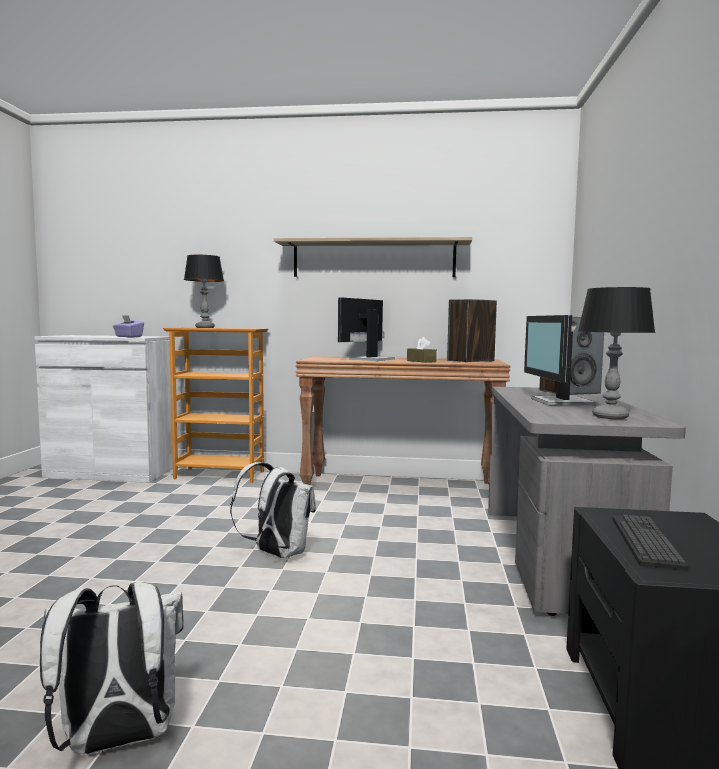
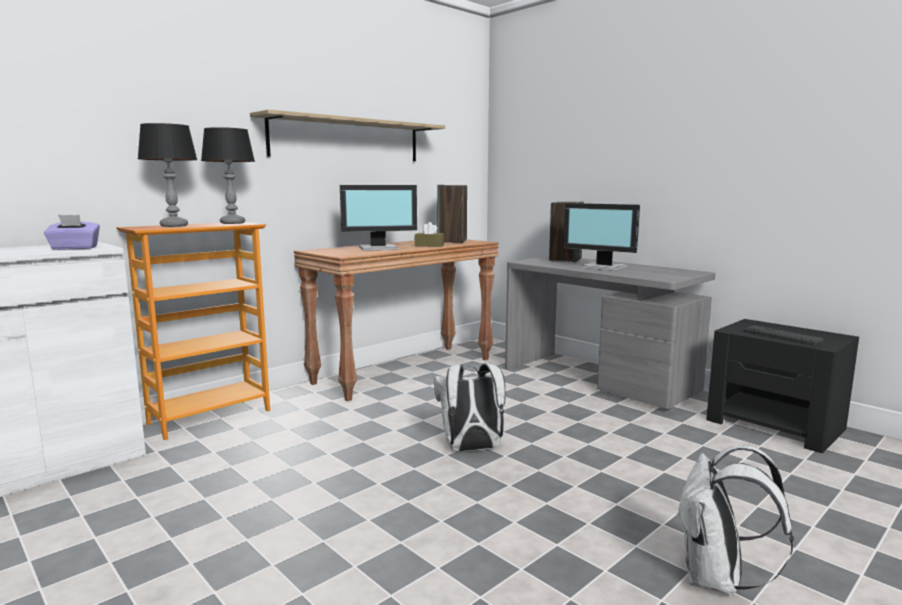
camera: 50 degrees left, 5 degrees up
monitor [338,298,395,361] -> monitor turned 90 degrees counterclockwise [340,185,417,251]
table lamp [578,287,655,419] -> table lamp moved to [201,127,255,224]

